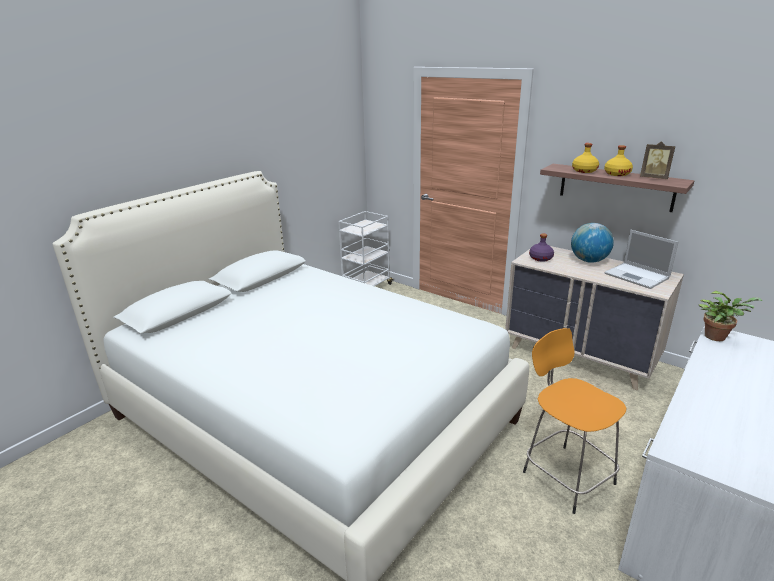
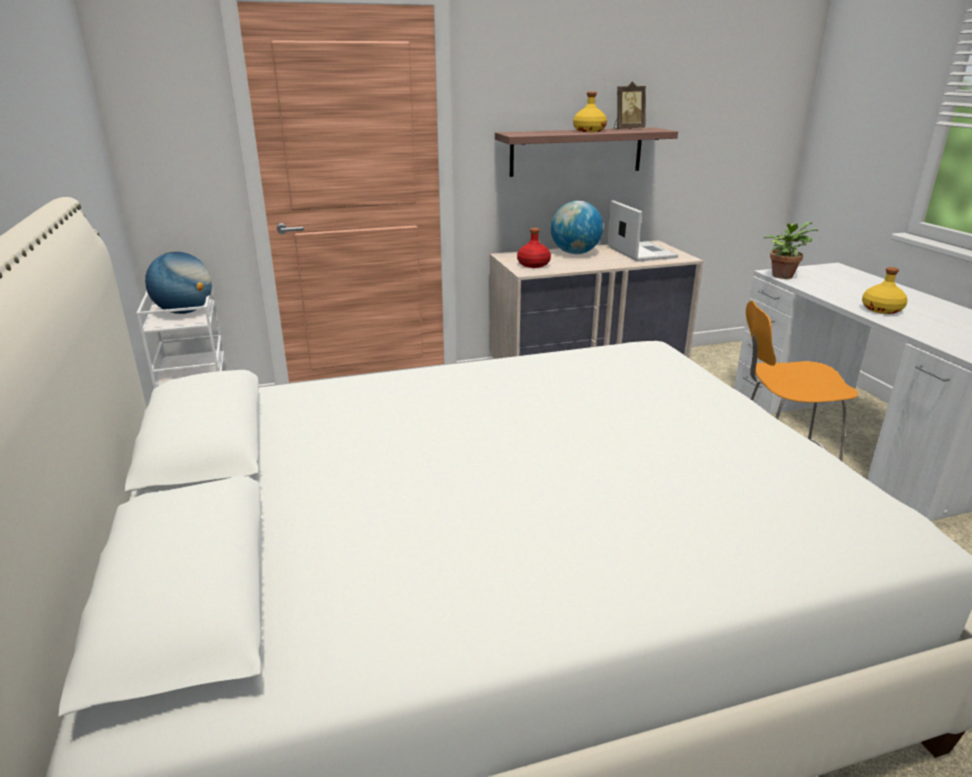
camera: 55 degrees left, 0 degrees up
purple bottle [529,233,554,262] -> red bottle [517,228,551,268]
yellow bottle [572,143,599,173] -> yellow bottle moved to [862,267,908,314]
laptop [604,230,678,289] -> laptop turned 105 degrees counterclockwise [607,200,679,262]
none -> globe [145,252,212,314]

